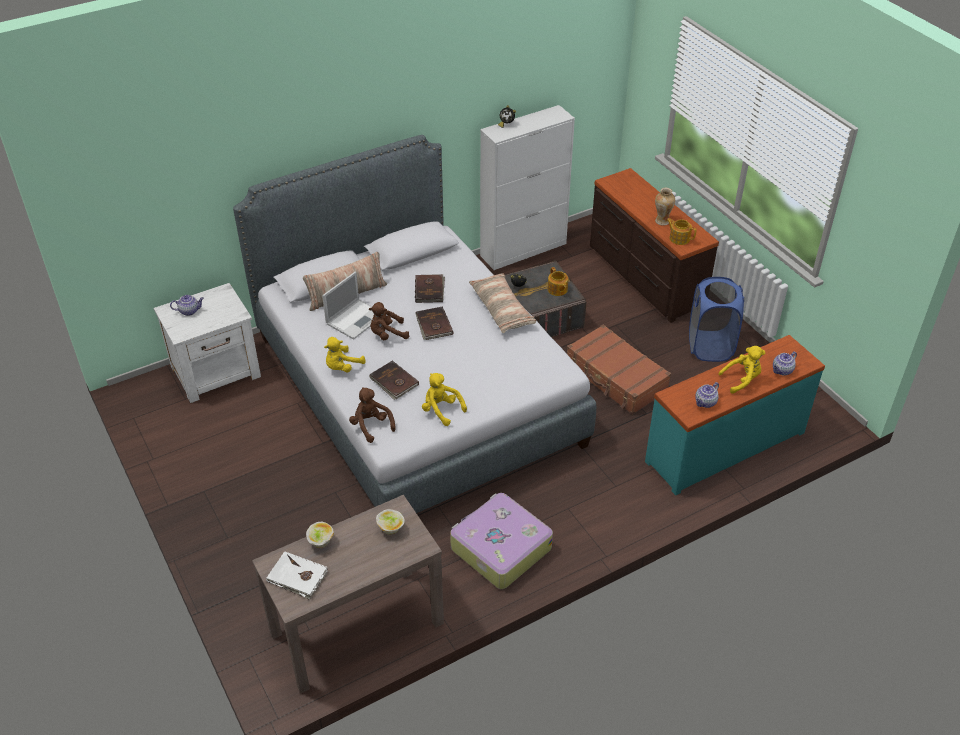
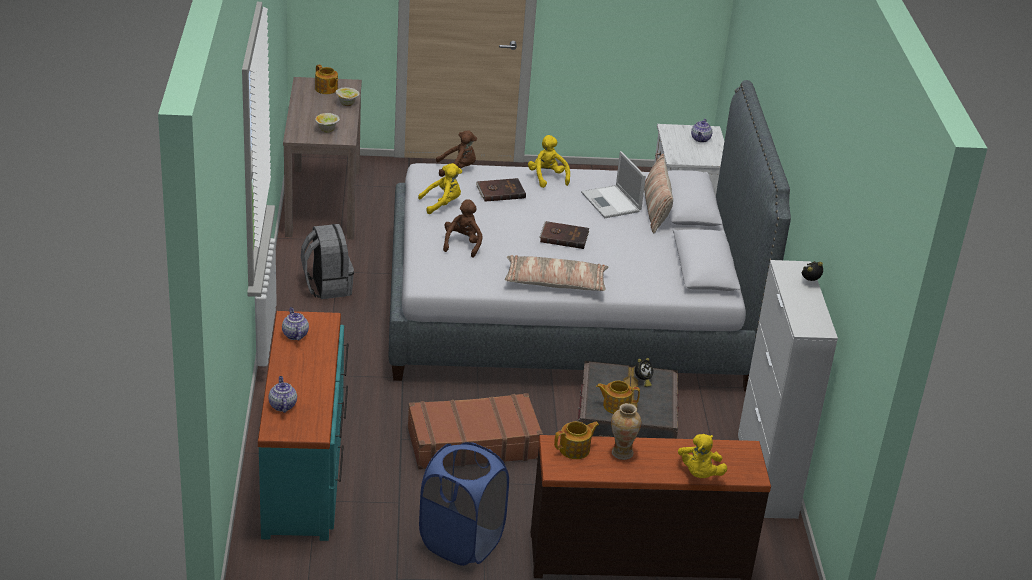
camera: 115 degrees right, 10 degrees down
white book [266,551,328,599] -> teapot [315,64,338,94]
brown plush toy [369,302,409,340] -> brown plush toy moved to [443,199,483,258]
brown book [415,274,445,303] -> none
suitcase [450,493,553,589] -> grey backpack [301,224,354,299]
yellow plush toy [718,346,765,394] -> yellow plush toy moved to [678,434,727,478]

